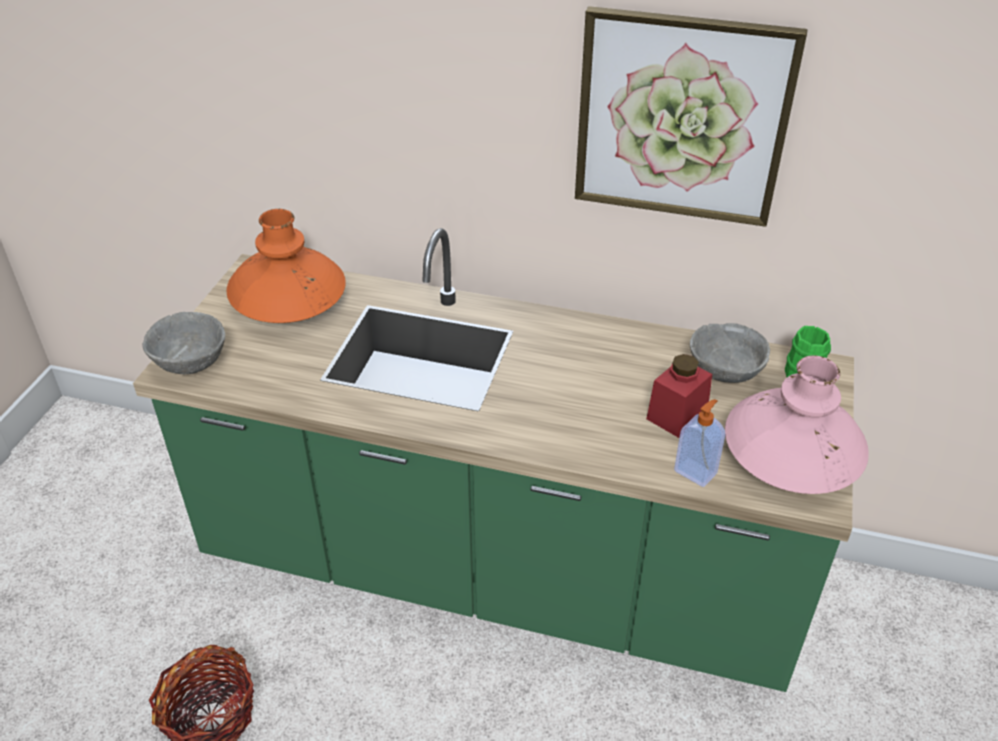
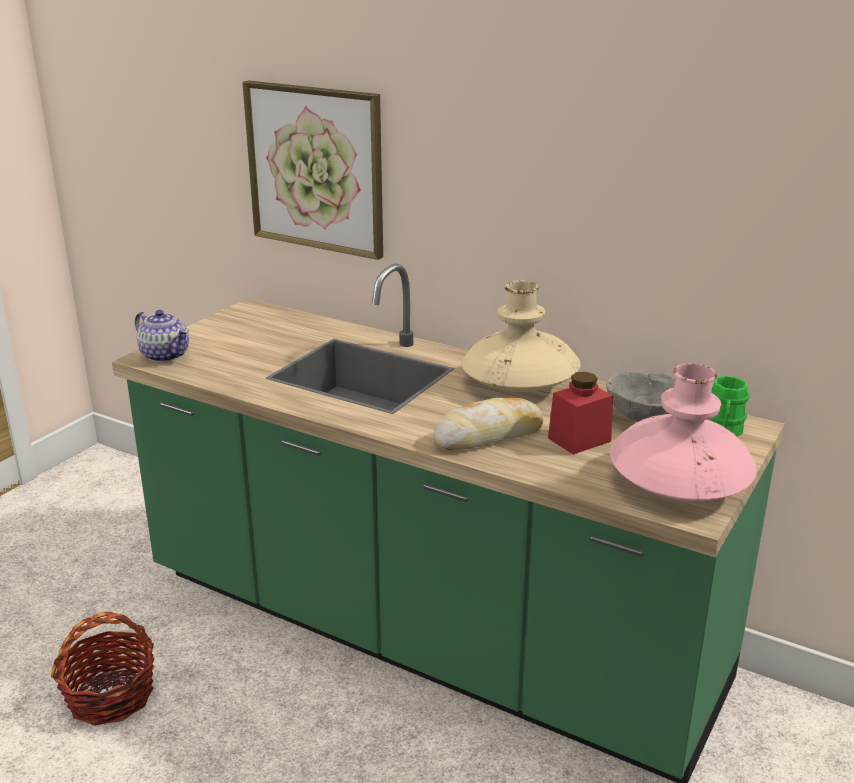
camera: 15 degrees right, 15 degrees down
grey bowl [143,312,225,374] -> teapot [135,310,189,362]
orange vase [227,209,346,323] -> none
picture [575,6,807,227] -> picture moved to [242,80,383,260]
soap dispenser [674,399,725,487] -> none
none -> bread [433,398,543,450]
none -> beige vase [462,281,580,392]

